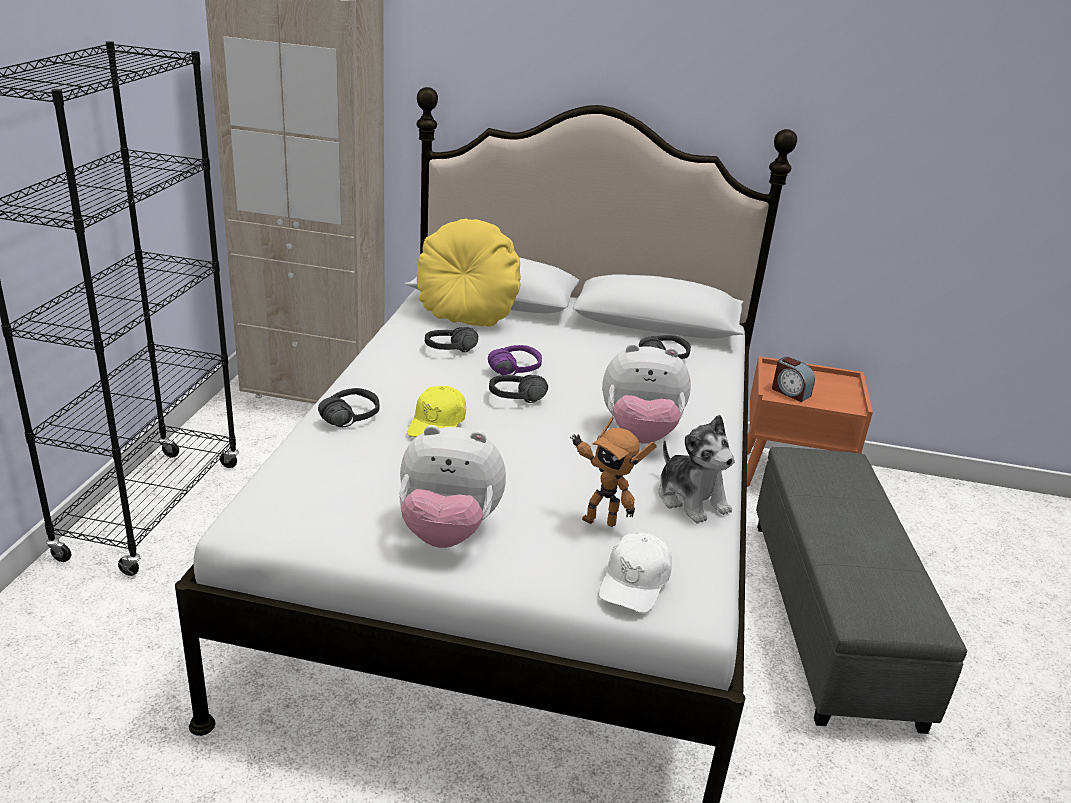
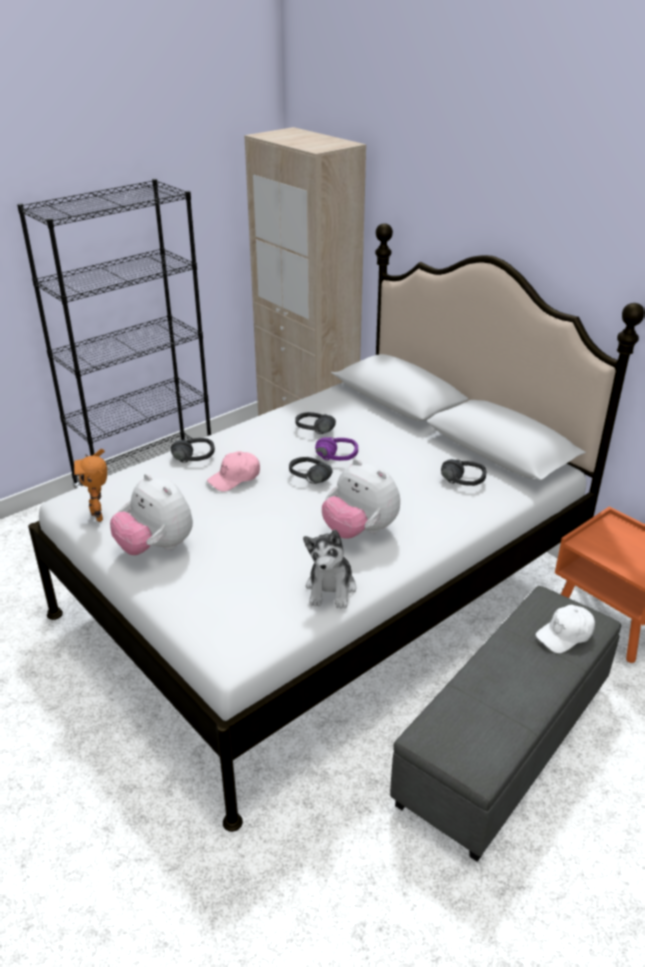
camera: 40 degrees right, 5 degrees up
yellow cap [407,386,466,437] -> pink cap [207,451,260,492]
yellow pillow [417,219,521,327] -> none
toy robot [570,417,657,527] -> toy robot moved to [74,449,107,522]
white cap [599,533,672,613] -> white cap moved to [535,605,595,653]
alarm clock [772,357,815,402] -> none

